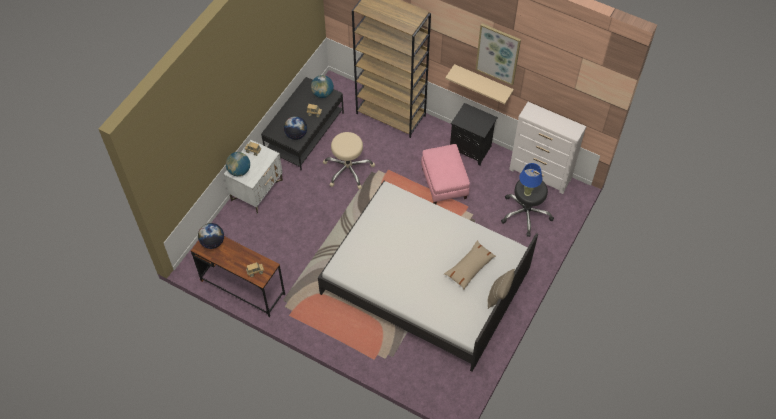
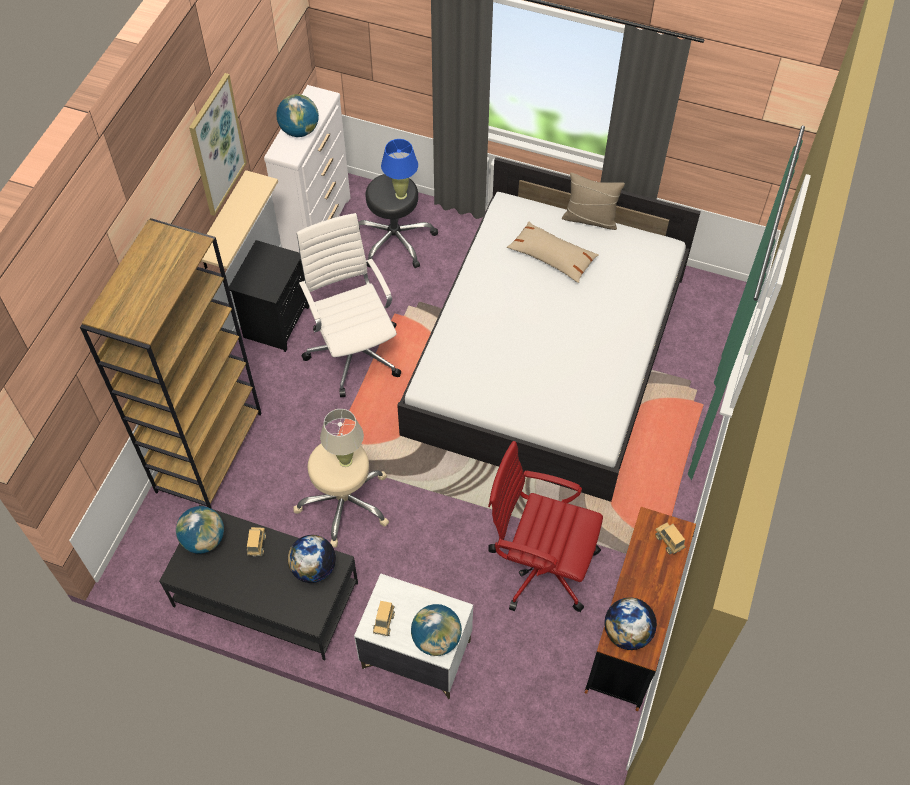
camera: 100 degrees left, 0 degrees up
pink ottoman [421,144,470,204] -> white office chair [296,213,401,397]
none -> globe [276,94,319,137]
none -> beige table lamp [320,409,364,467]
none -> red office chair [488,441,603,612]

